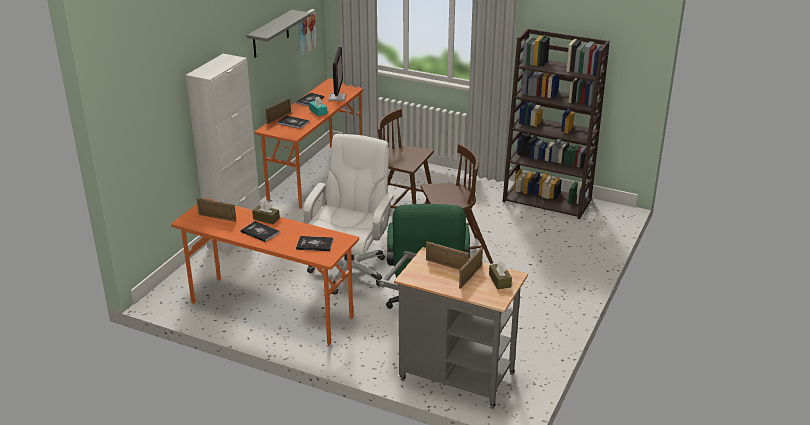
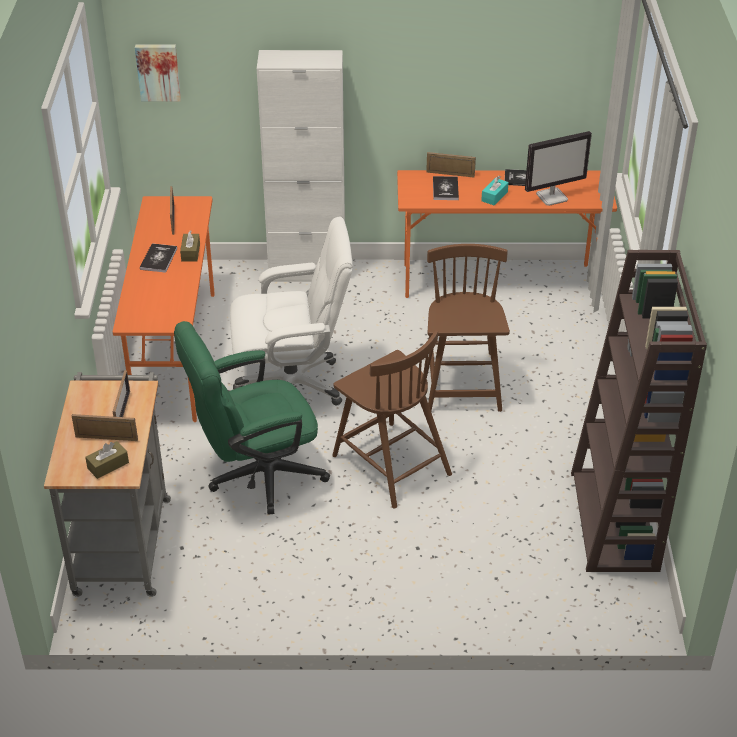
camera: 65 degrees right, 10 degrees up
grey shelf [247,10,311,58] -> none
book [296,236,333,251] -> none
picture [299,9,317,55] -> picture moved to [135,45,181,101]

